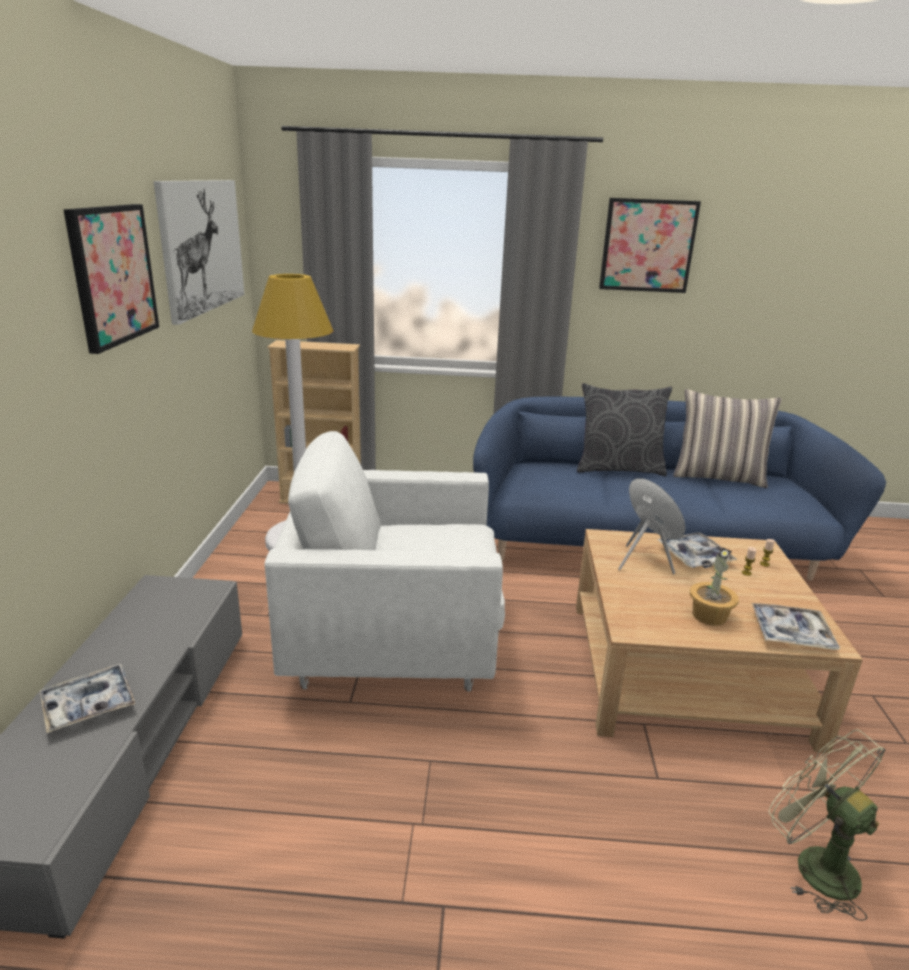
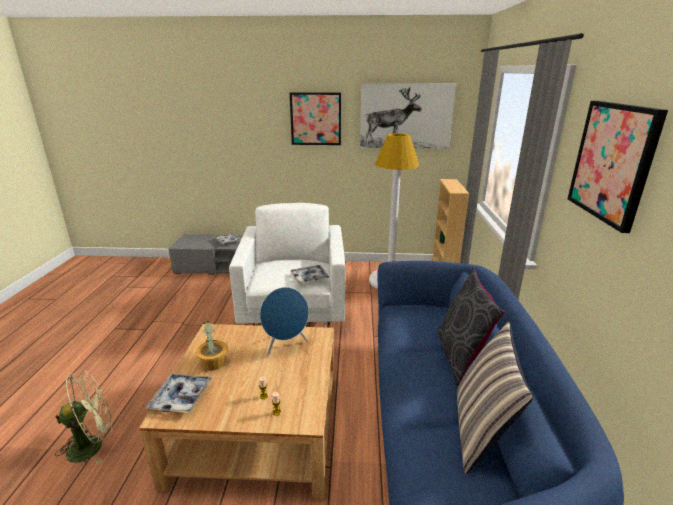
camera: 90 degrees right, 0 degrees up
tray [656,532,738,568] -> tray moved to [290,265,329,283]

